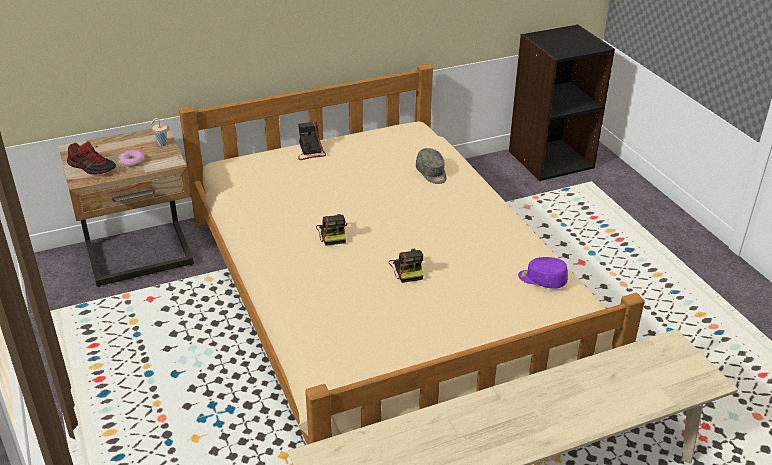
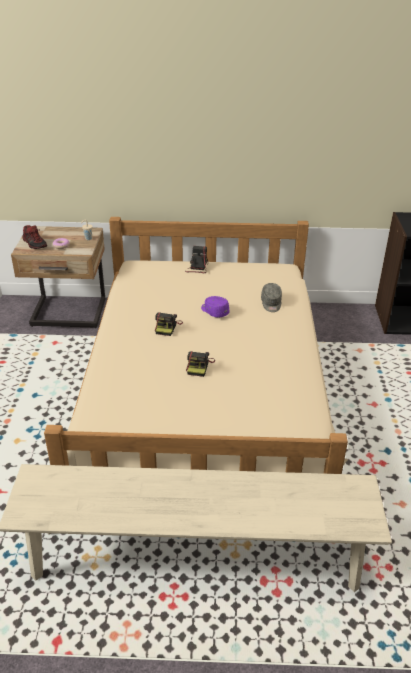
camera: 25 degrees right, 0 degrees up
purple cap [518,257,568,289] -> purple cap moved to [201,296,229,317]

